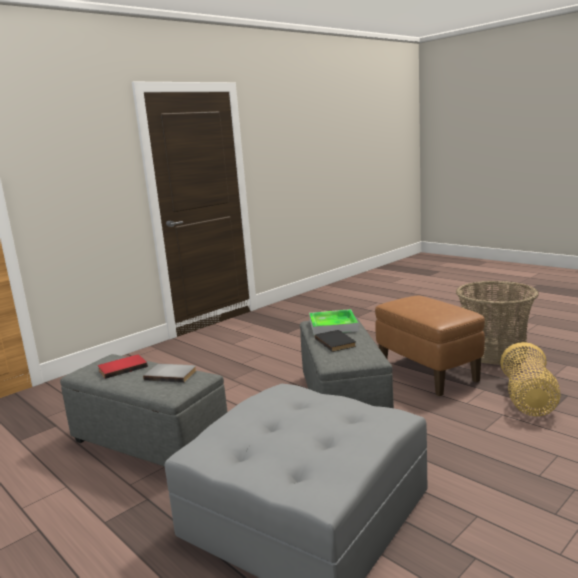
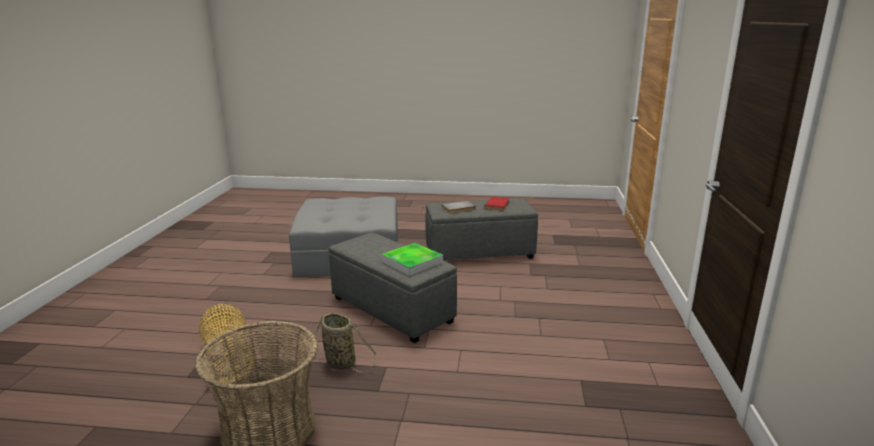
camera: 140 degrees right, 5 degrees up
black book [315,330,356,352] -> none
brown ottoman [375,296,485,396] -> basket [300,313,376,372]

